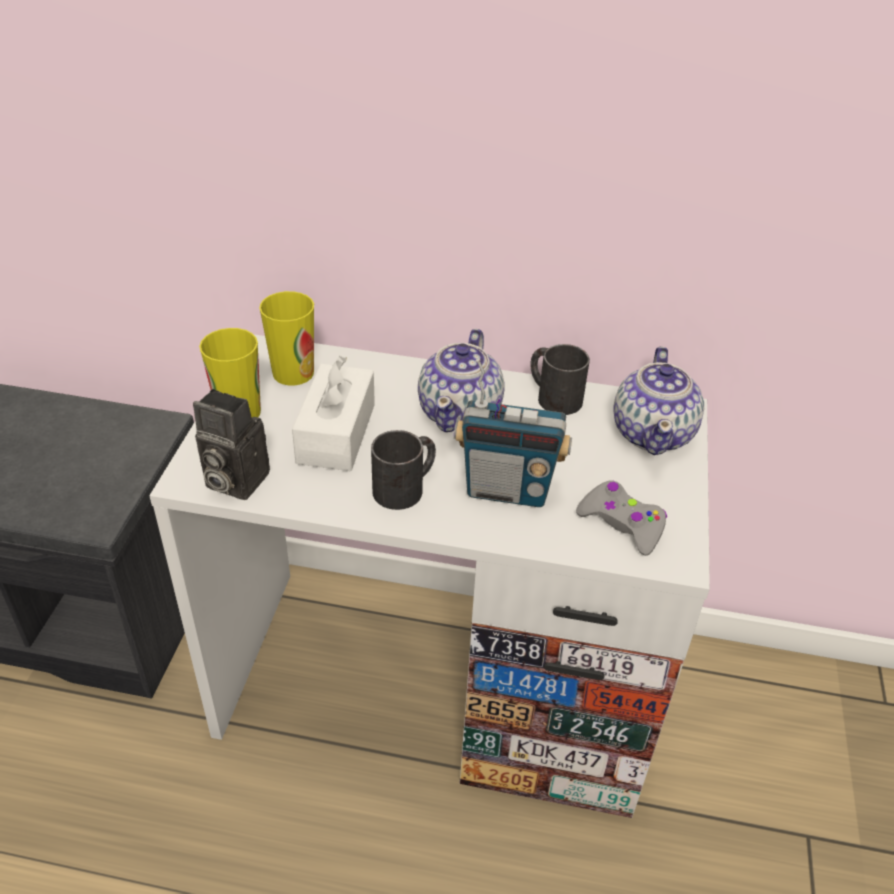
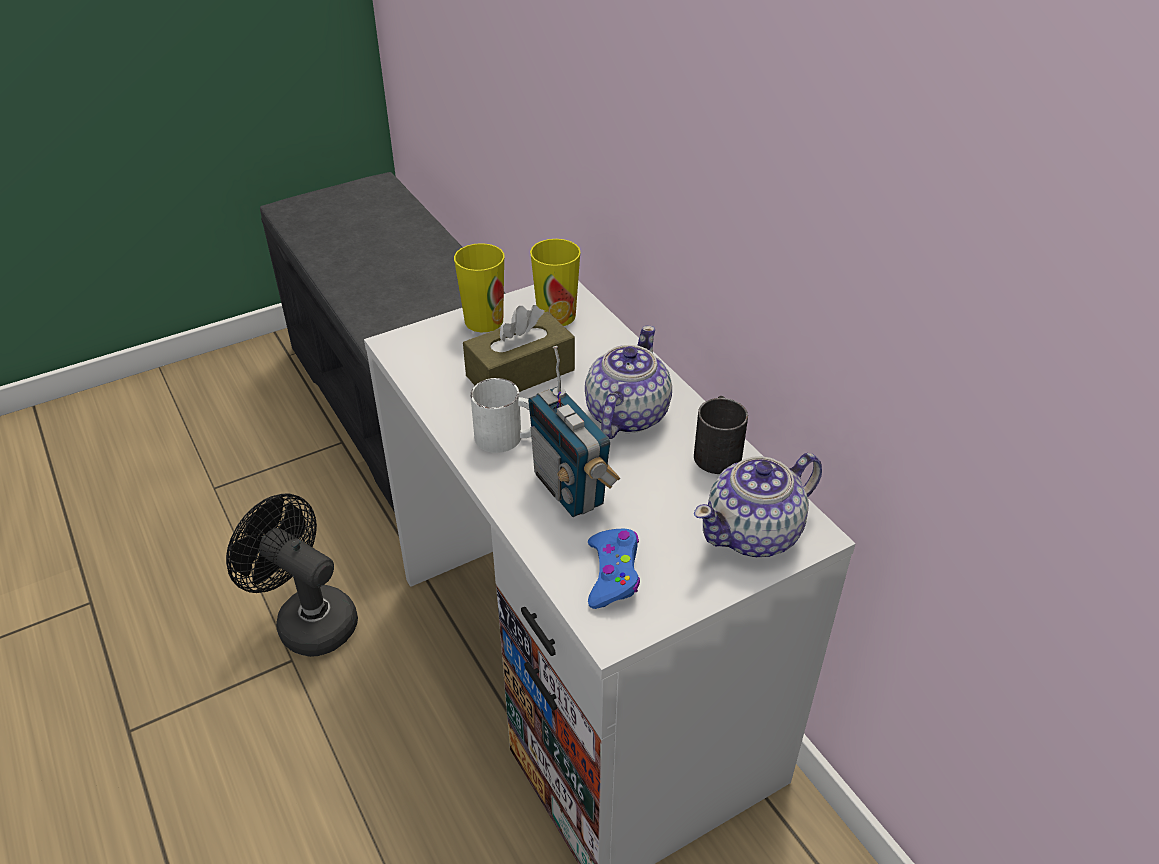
camera: 50 degrees right, 0 degrees up
camera [193,389,270,500] -> none
white tissue box [292,356,375,471] -> brown tissue box [463,305,575,392]
black mug [371,430,436,510] -> white mug [471,378,531,453]
teapot [418,329,505,432] -> teapot turned 135 degrees clockwise [585,325,672,439]
grey game controller [576,480,667,556] -> blue game controller [588,529,640,609]
none -> black fan [226,494,358,657]

